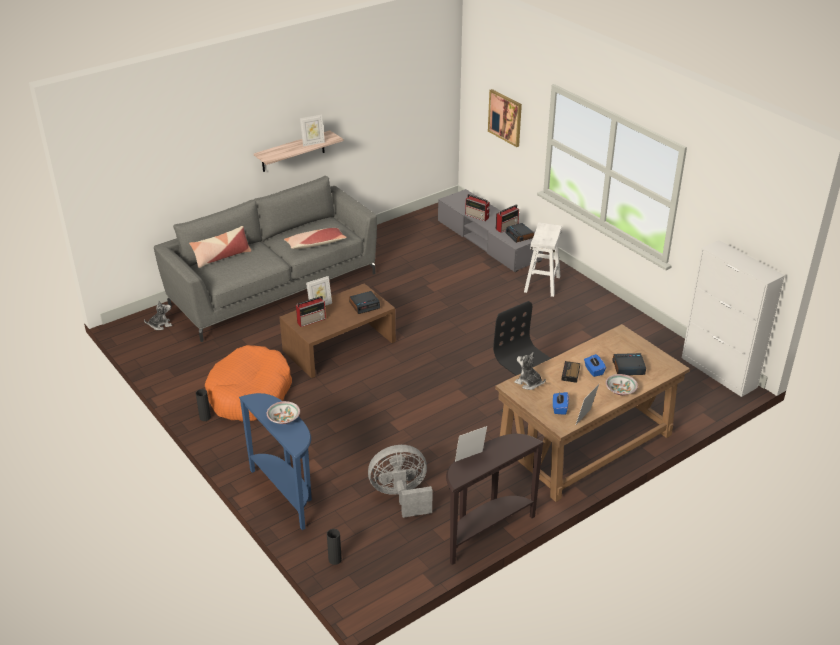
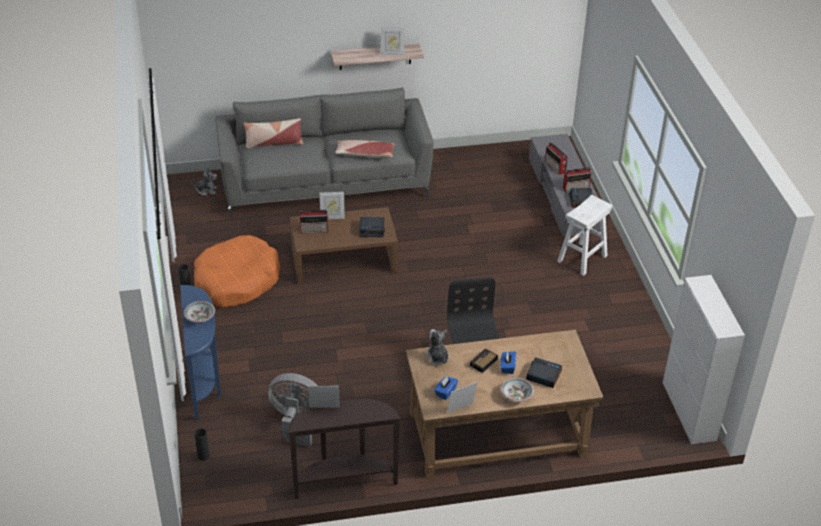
camera: 25 degrees right, 5 degrees up
picture [488,89,522,147] -> none

